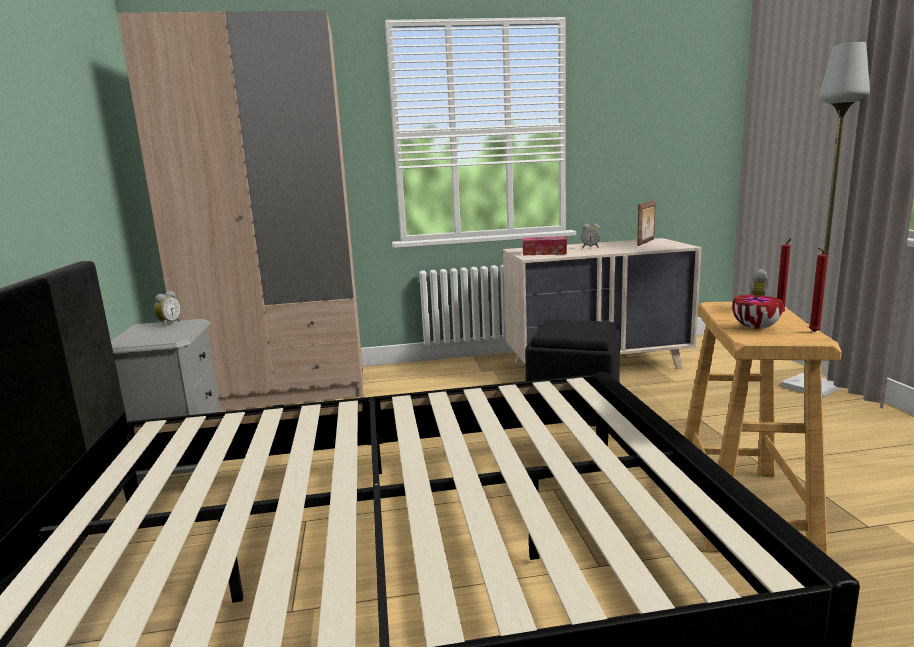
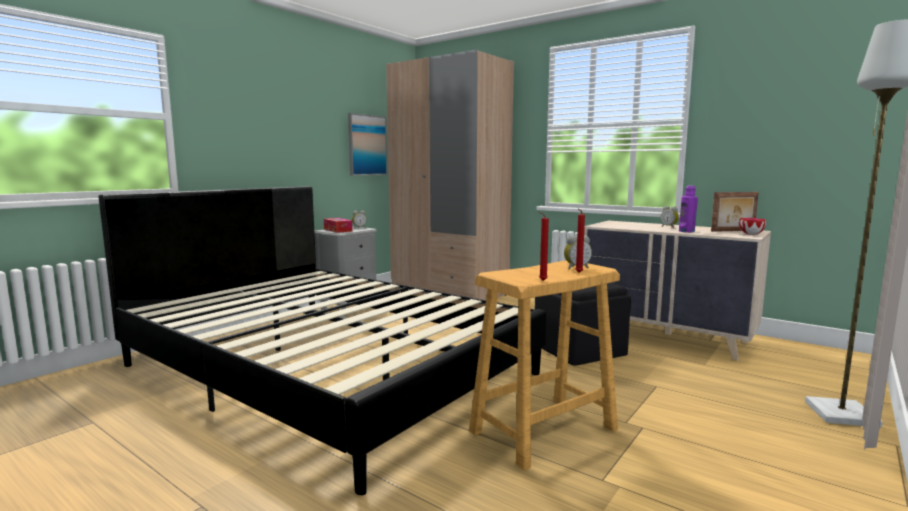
camera: 45 degrees right, 5 degrees down
tissue box [523,236,567,255] -> tissue box moved to [324,218,352,233]
bowl [732,295,783,329] -> bowl moved to [739,218,766,235]
none -> picture [348,113,388,176]
none -> purple bottle [679,186,698,232]

